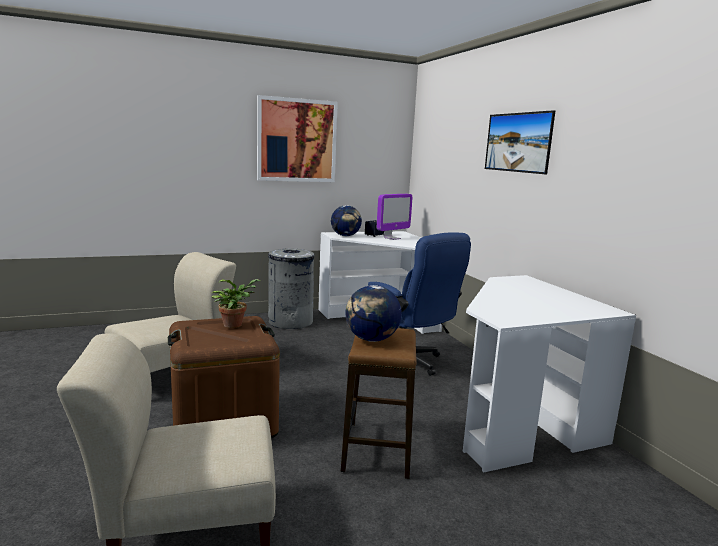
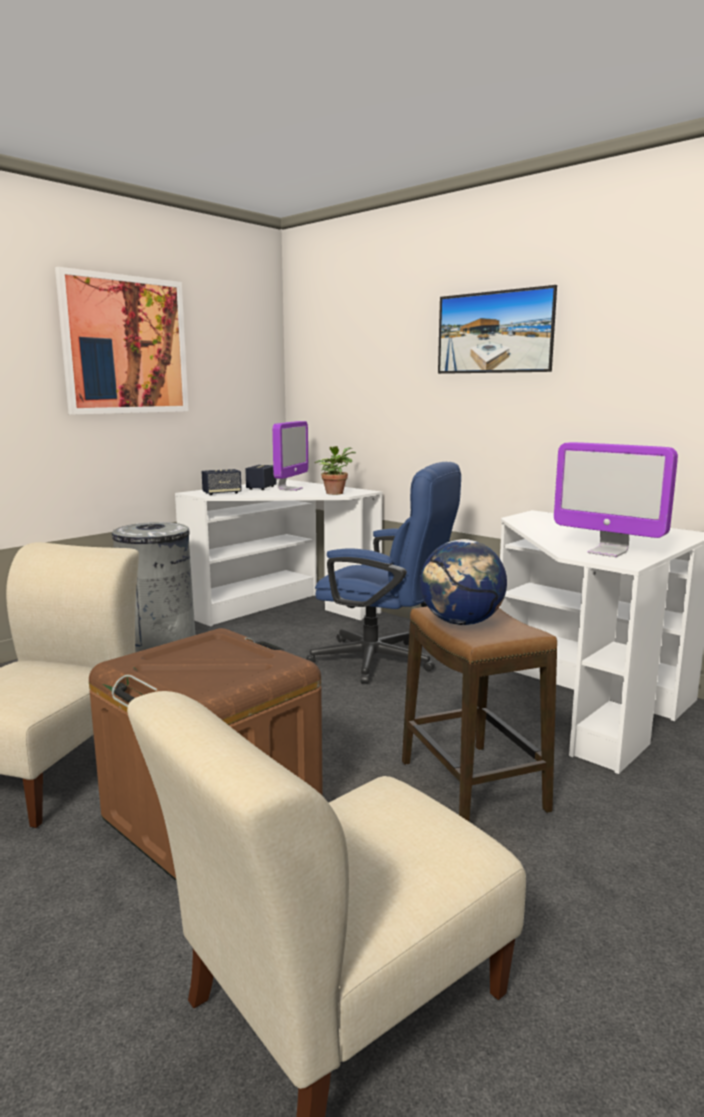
camera: 25 degrees left, 0 degrees up
potted plant [211,279,260,328] -> potted plant moved to [314,446,356,495]
globe [331,205,362,236] -> speaker [201,469,242,495]
none -> monitor [554,442,678,557]

